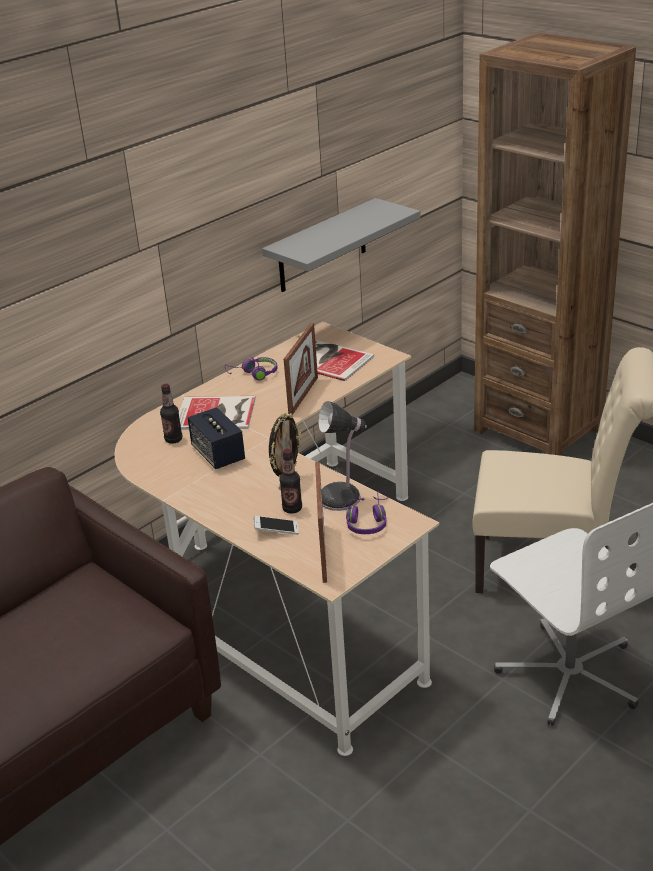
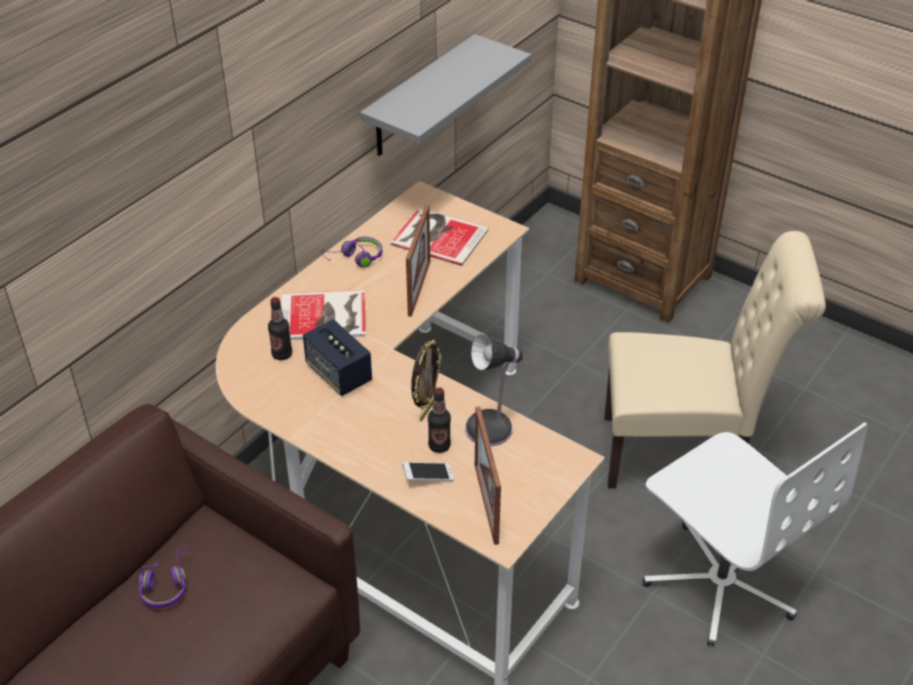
camera: 10 degrees left, 10 degrees up
purple headphones [346,491,389,534] -> purple headphones moved to [139,546,191,608]

